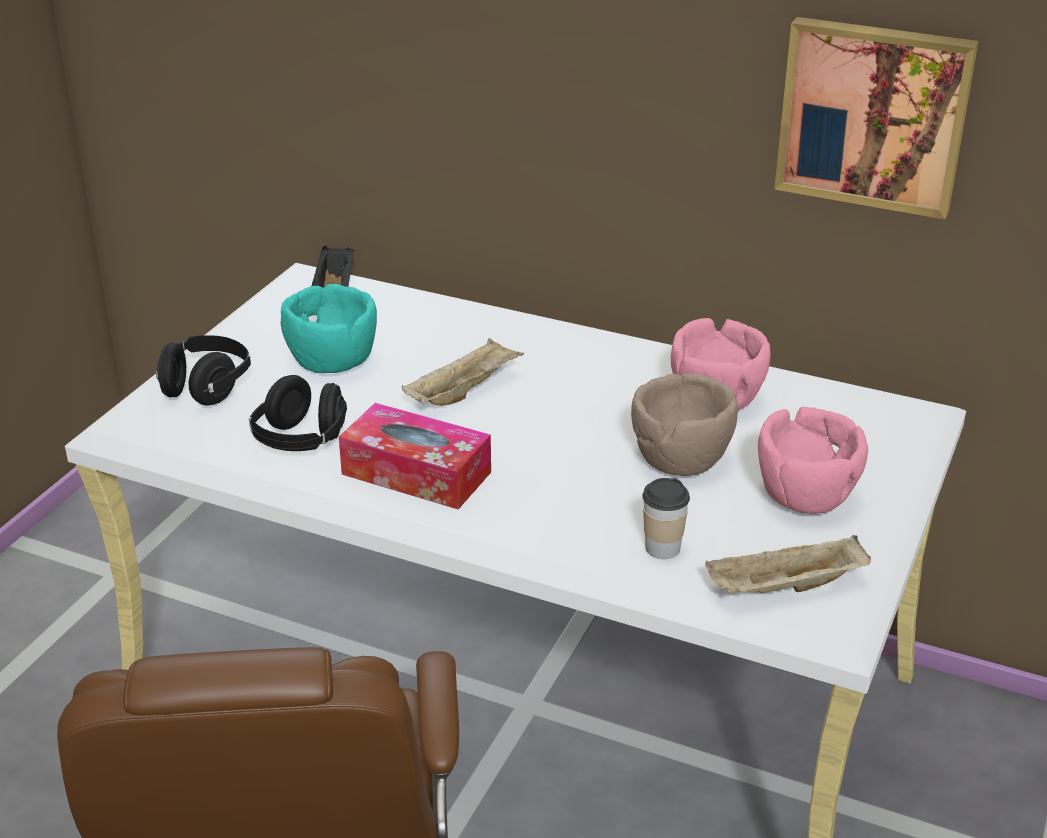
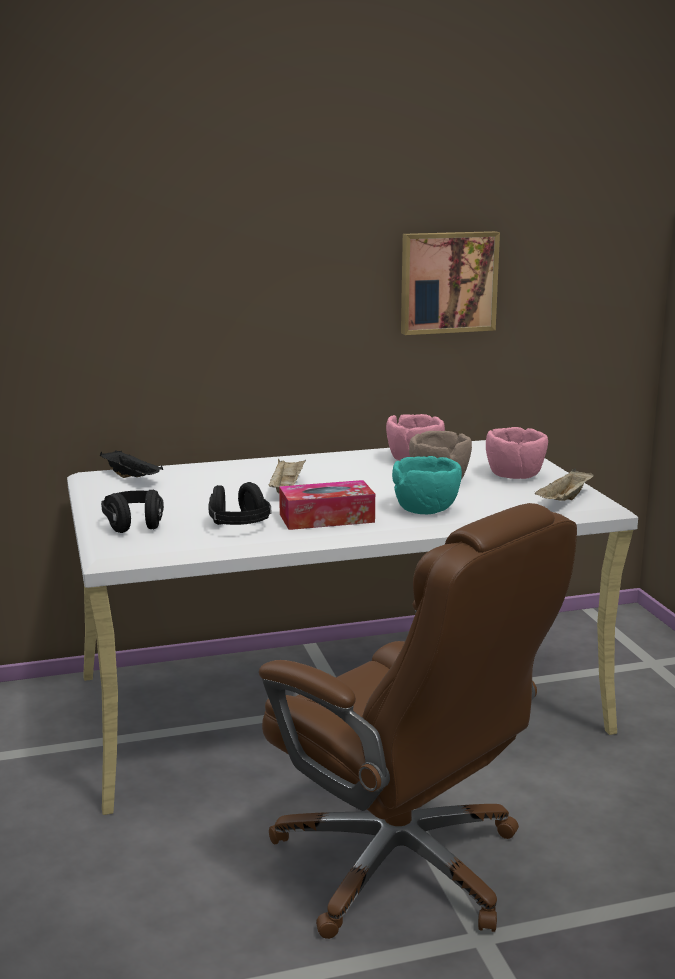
camera: 40 degrees left, 15 degrees down
turquoise bowl [281,284,377,373] -> turquoise bowl moved to [392,456,462,514]
cup [642,478,690,559] -> none

